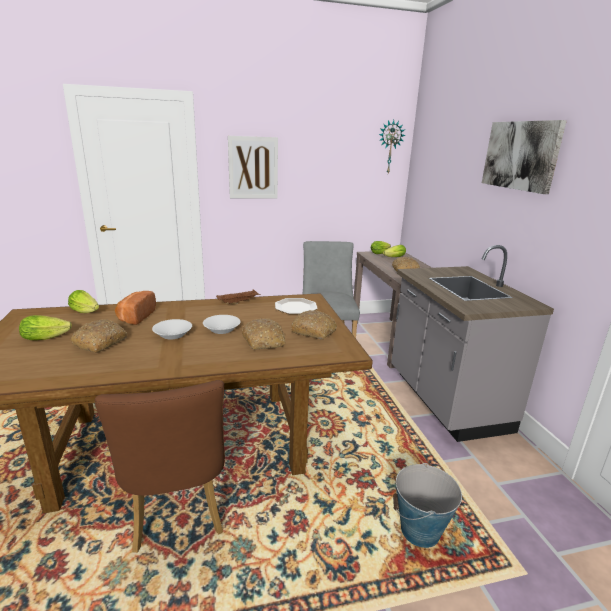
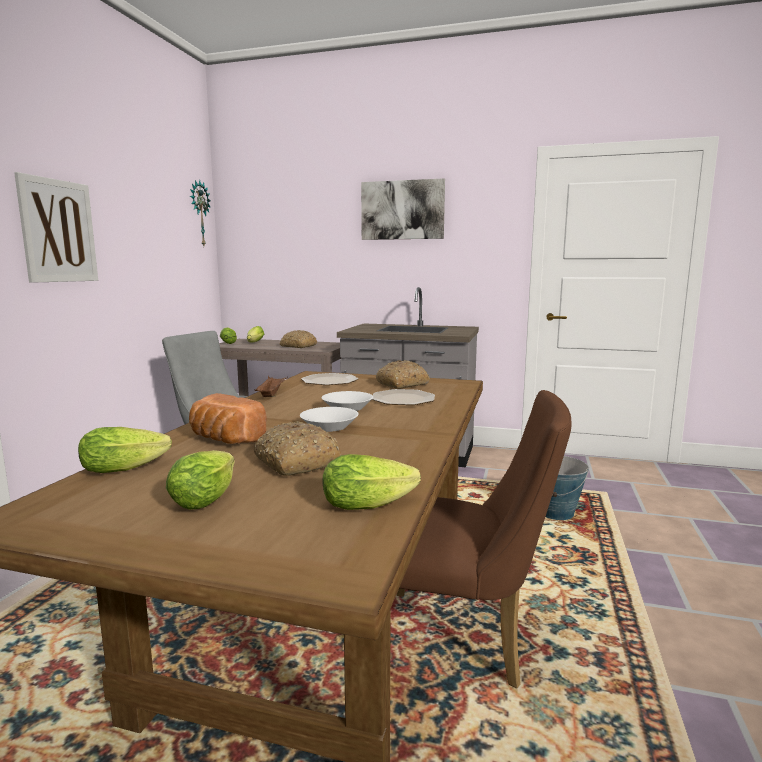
camera: 60 degrees left, 10 degrees down
bread [242,318,286,350] -> plate [372,389,435,405]
none -> lettuce [322,454,421,510]

